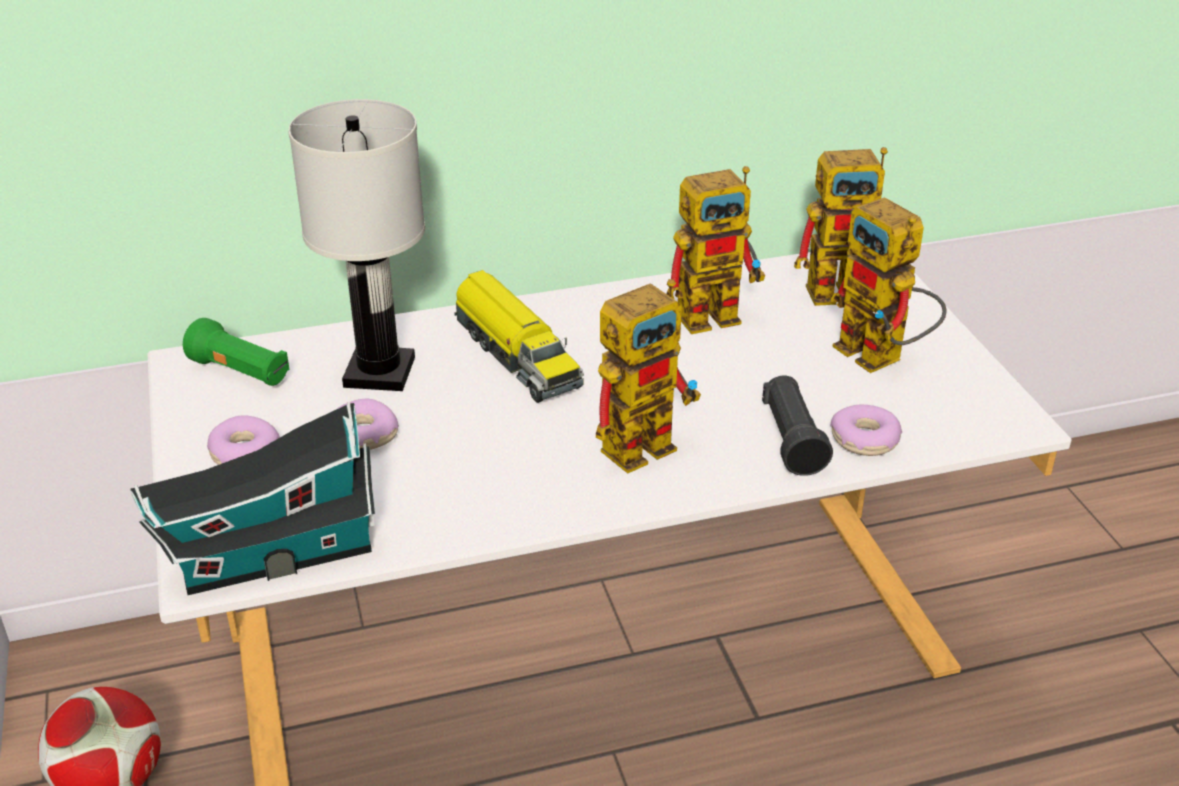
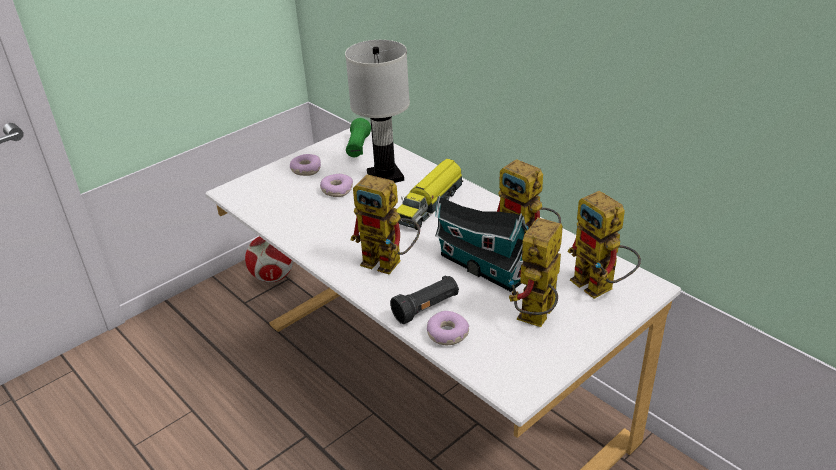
camera: 65 degrees right, 0 degrees up
toy house [130,401,375,595] -> toy house moved to [435,196,528,292]

